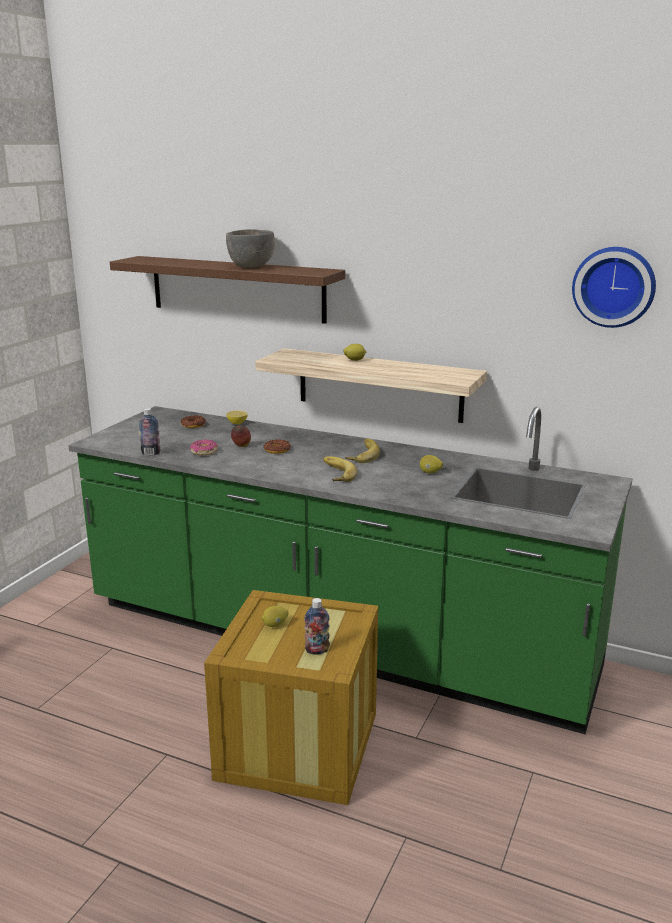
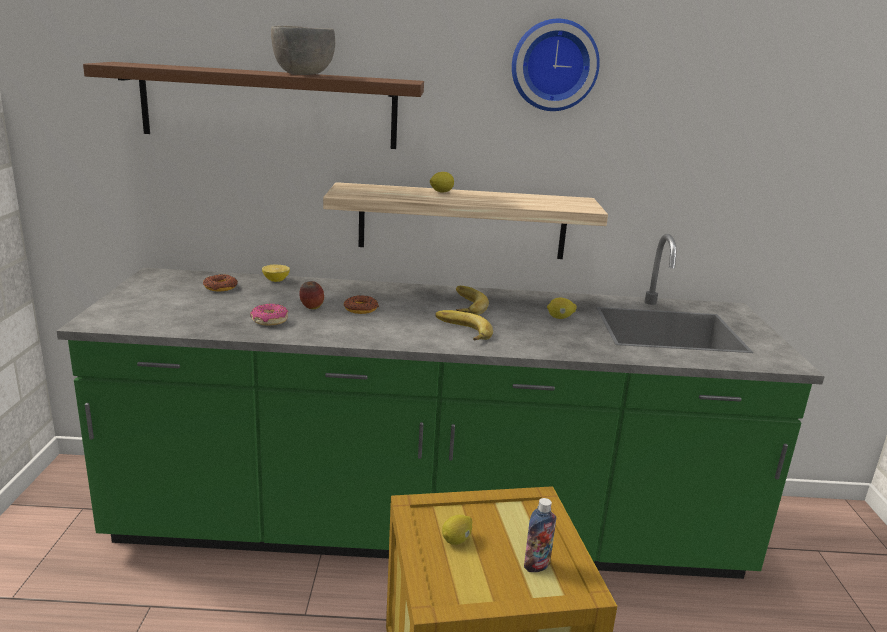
camera: 25 degrees left, 0 degrees up
bottle [139,408,161,455] -> none
wall clock [572,247,656,328] -> wall clock moved to [512,19,600,111]

